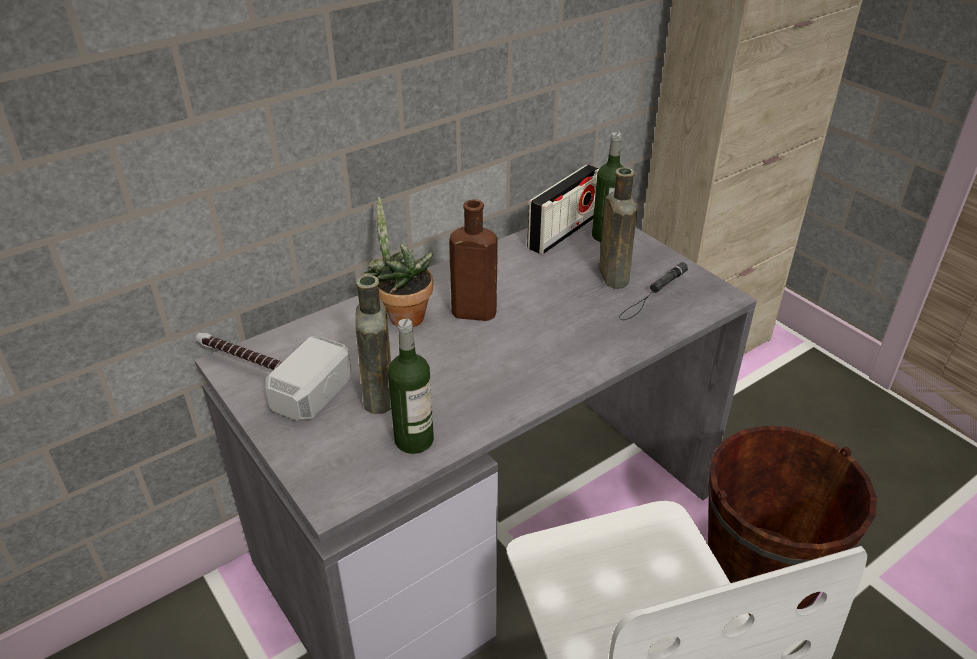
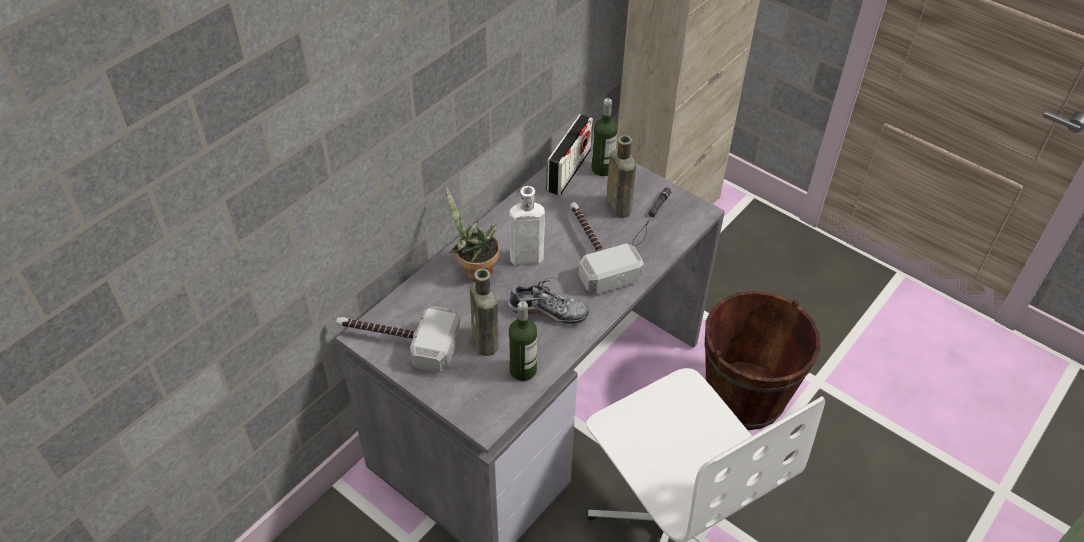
camera: 15 degrees left, 10 degrees up
brown bottle [449,199,497,321] -> white bottle [509,186,545,266]
none -> shoe [508,277,589,325]
none -> hammer [570,202,644,295]

